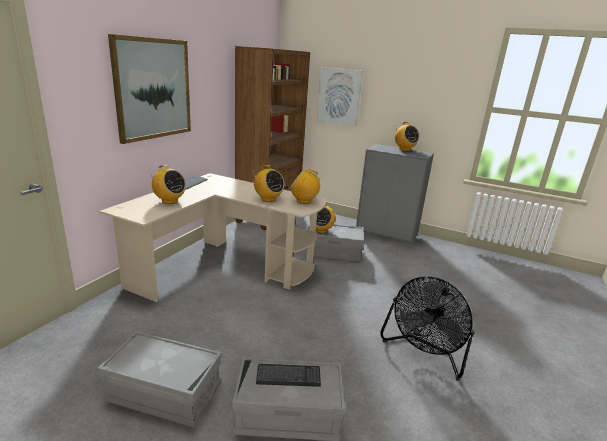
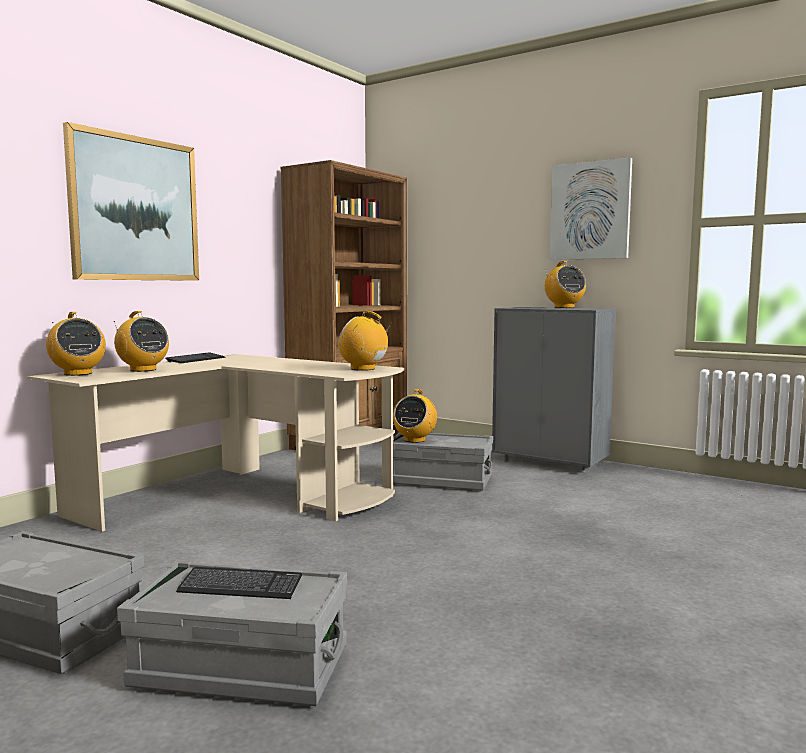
camera: 10 degrees right, 15 degrees down
radio [253,165,285,202] -> radio moved to [46,312,106,376]
picture [316,67,363,126] -> picture moved to [550,158,632,260]
black fan [380,276,475,381] -> none

